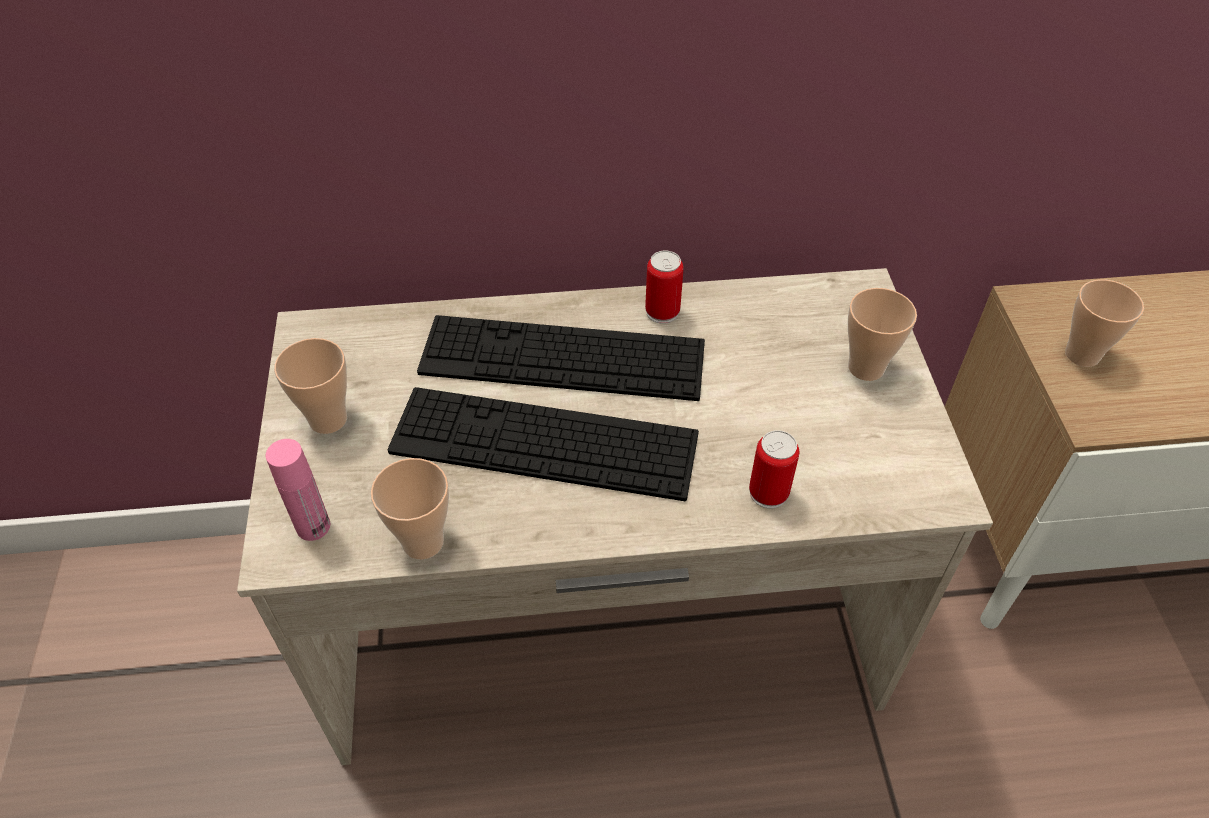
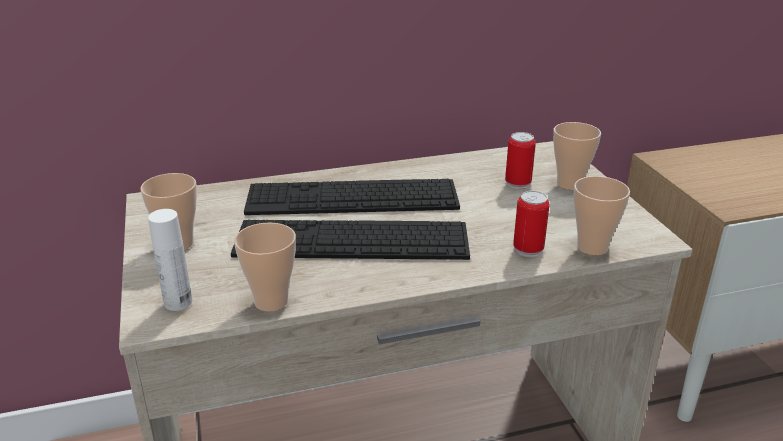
camera: 10 degrees left, 20 degrees down
pink bottle [266,439,330,541] -> white bottle [148,209,192,311]
can [645,251,684,324] -> can moved to [505,132,536,189]
cup [1065,279,1144,367] -> cup moved to [573,176,630,255]

